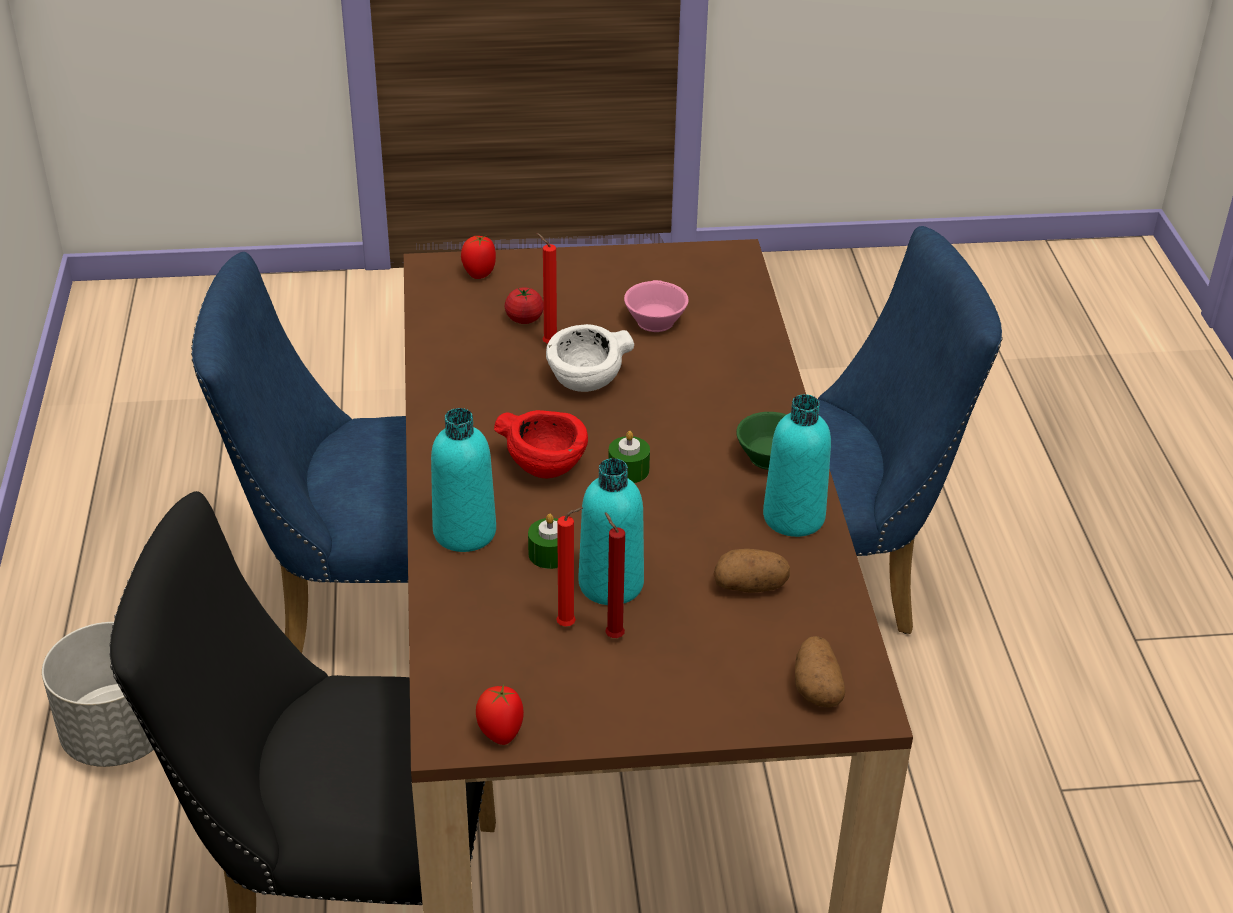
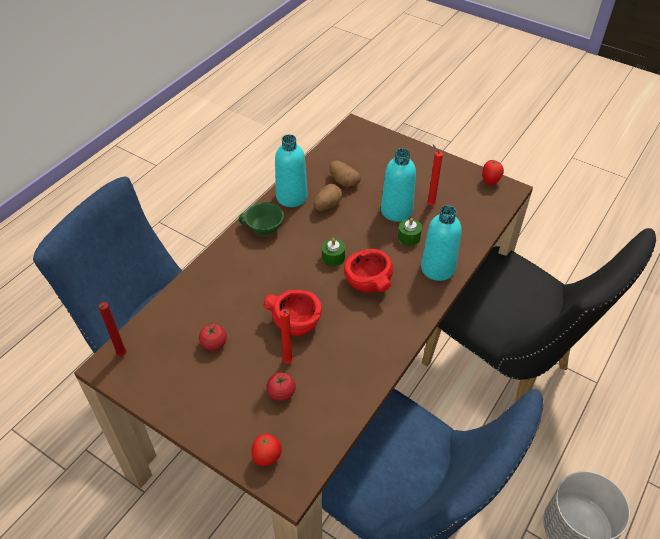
camera: 140 degrees left, 10 degrees up
white bowl [546,324,634,392] -> red bowl [263,290,322,336]
red candle [605,512,625,638] -> red candle moved to [99,302,127,356]
pink cup [624,280,689,332] -> tomato [199,324,227,351]
potato [795,636,845,708] -> potato moved to [314,184,343,211]

